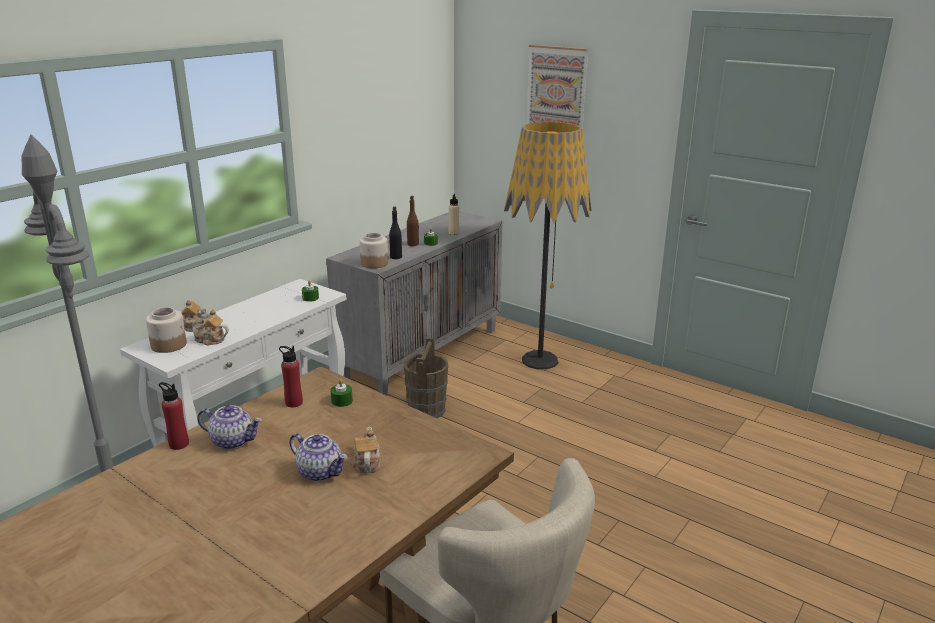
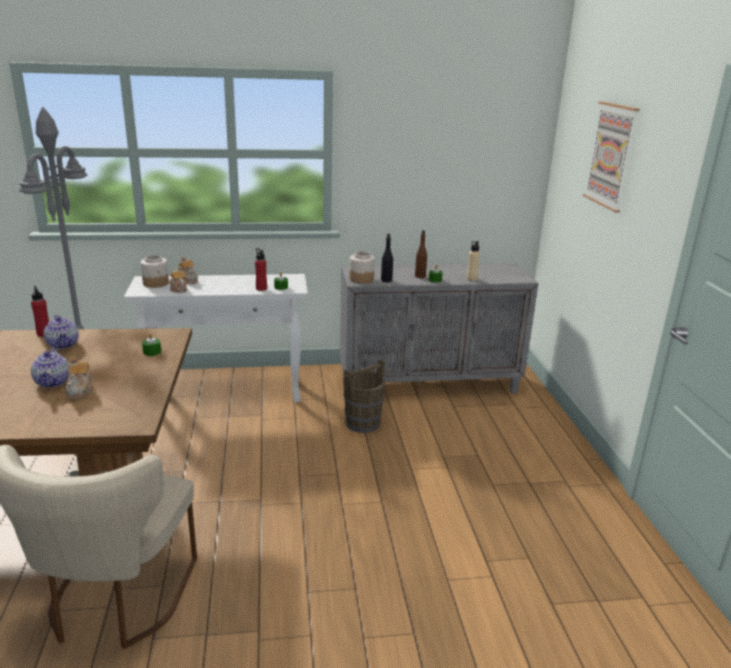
camera: 45 degrees right, 0 degrees up
red bottle [279,346,303,407] -> red bottle moved to [255,248,267,291]
teapot [353,427,381,474] -> teapot turned 135 degrees clockwise [65,357,94,400]
floor lamp [504,122,591,370] -> none

